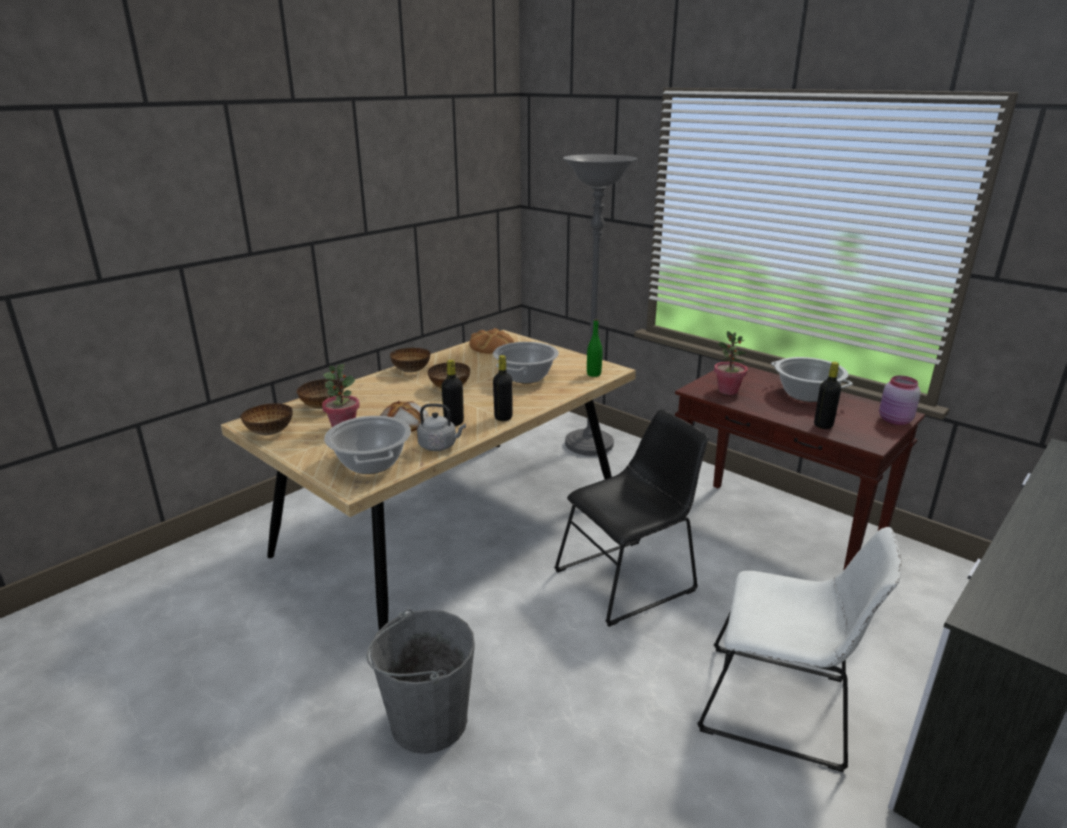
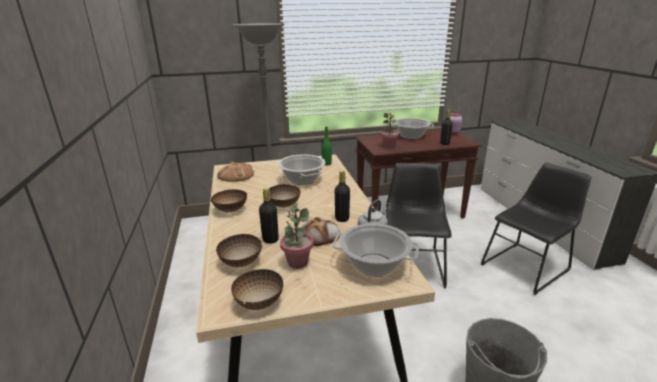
camera: 55 degrees left, 0 degrees up
black bottle [493,355,513,421] -> black bottle moved to [259,188,279,244]
white chair [697,527,902,772] -> black chair [481,163,591,295]

